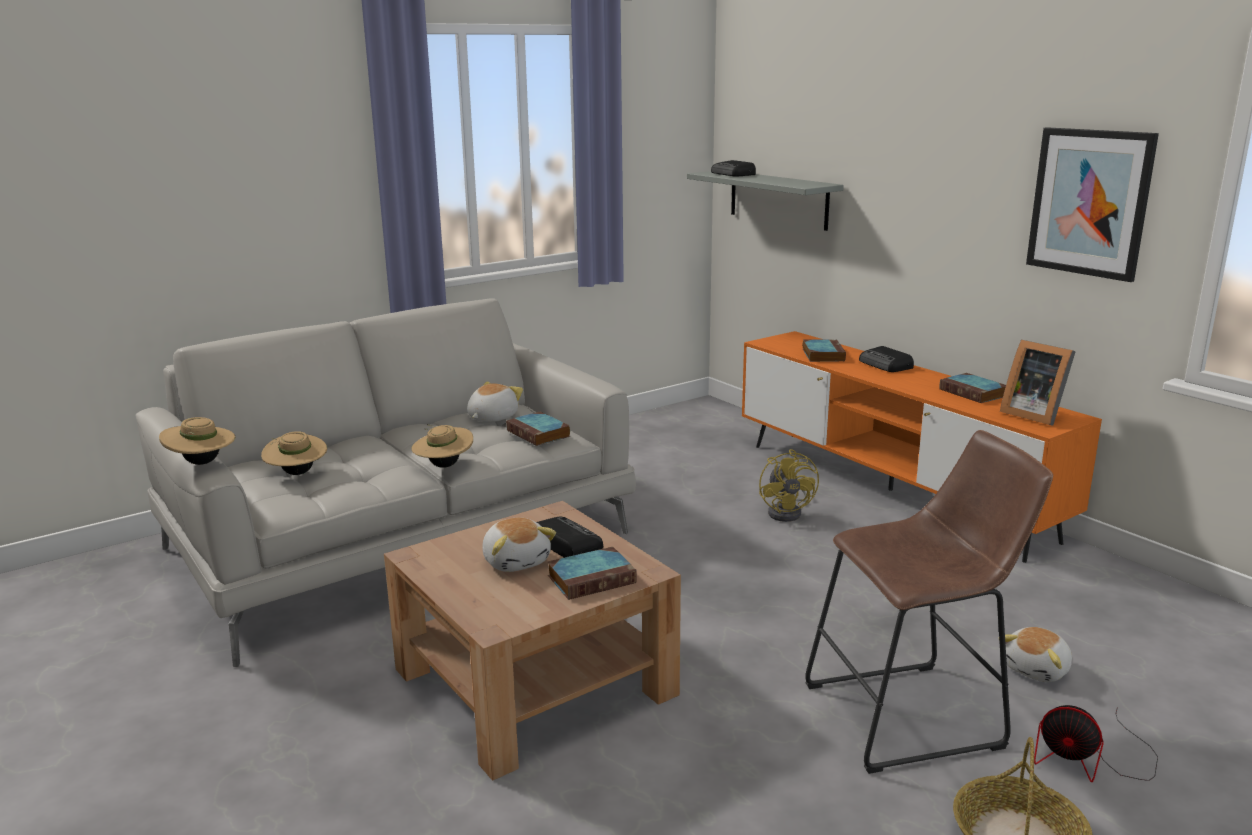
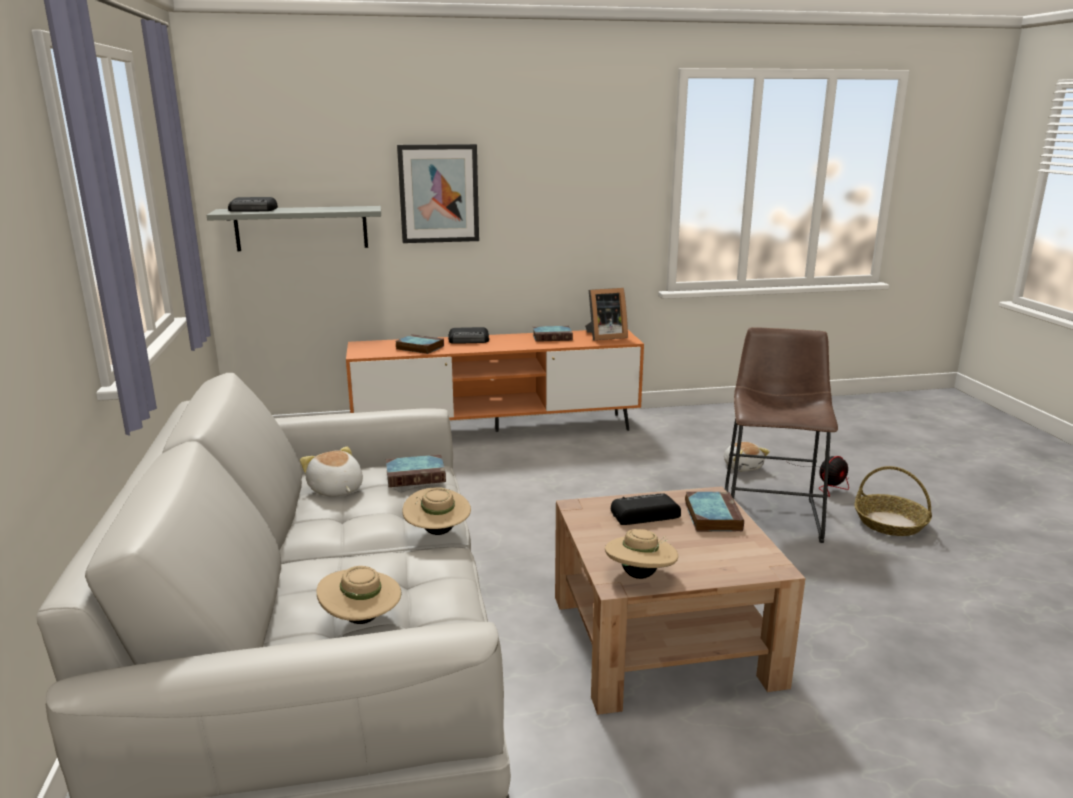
camera: 65 degrees left, 0 degrees up
beige hat [159,417,235,465] -> beige hat moved to [605,529,678,579]
plush toy [482,518,556,572] -> none
yellow fan [759,449,819,522] -> none
picture [1026,127,1159,282] -> picture moved to [397,144,479,243]

